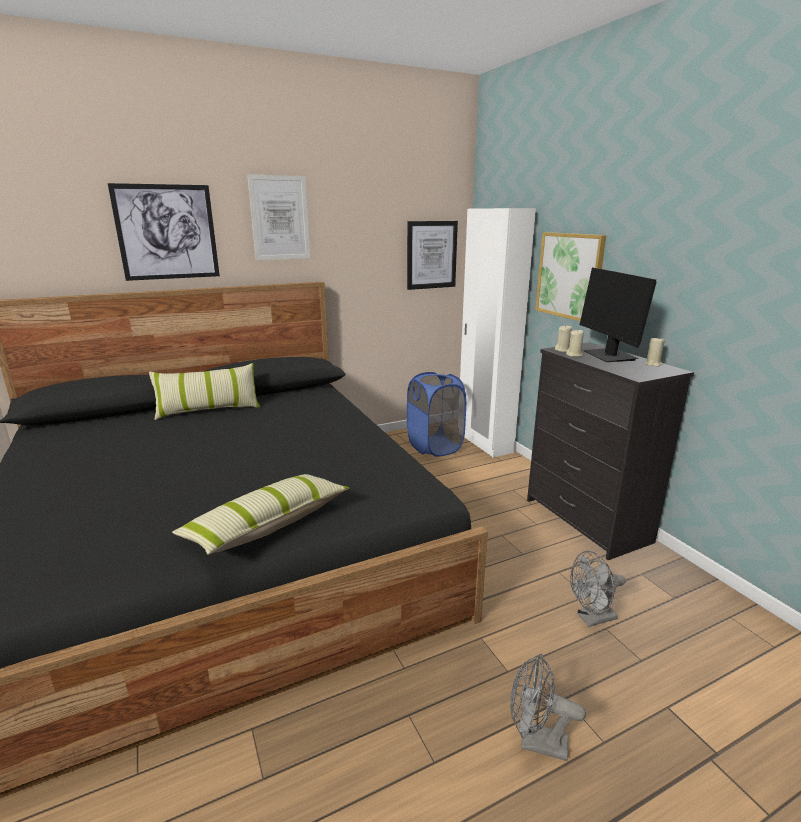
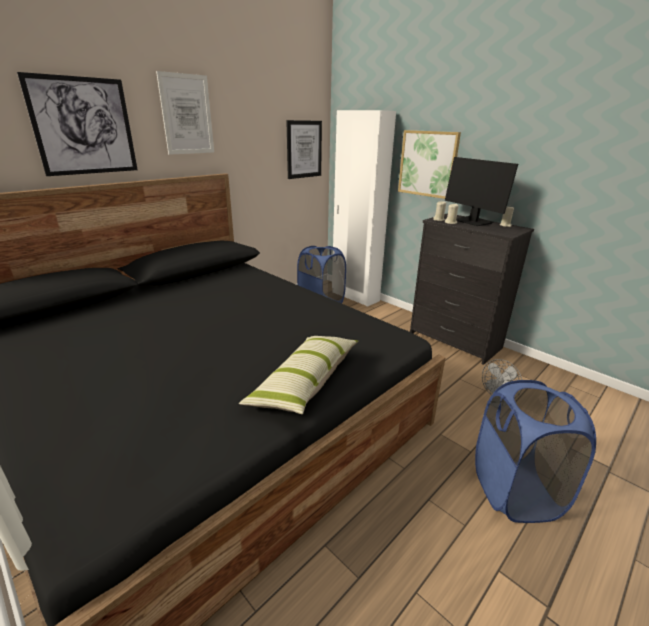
camera: 20 degrees left, 5 degrees up
pillow [149,363,260,420] -> none
grey fan [510,654,586,761] -> blue laundry basket [475,380,596,523]

